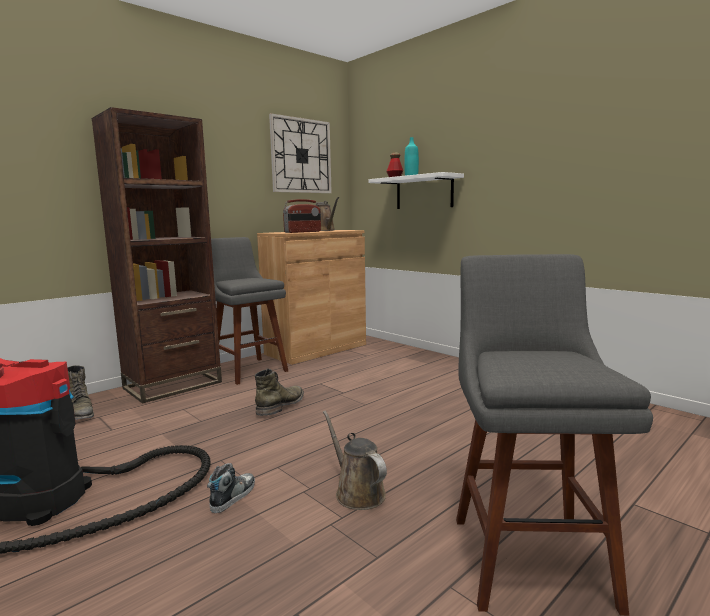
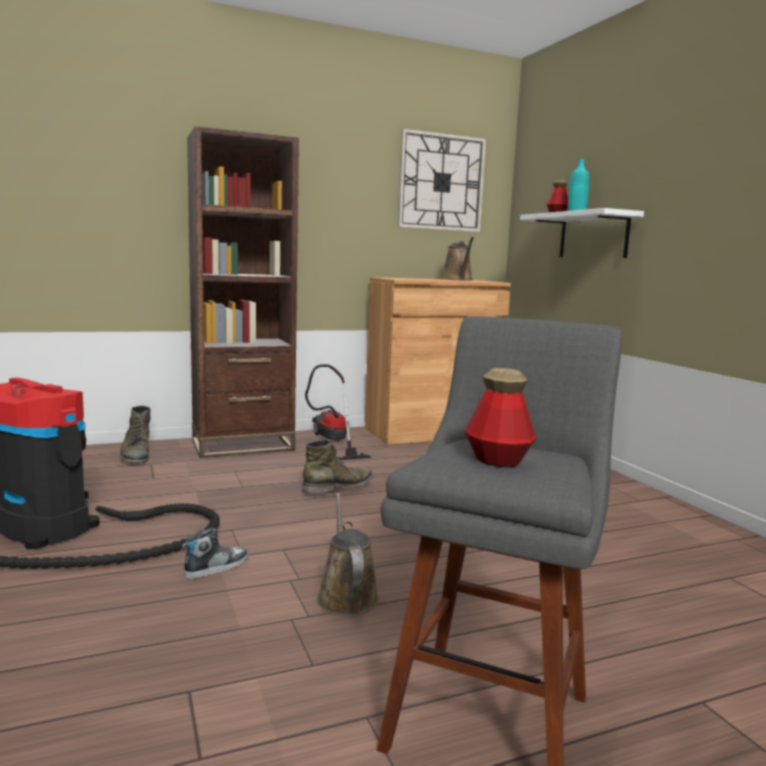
camera: 20 degrees right, 0 degrees up
grey stool [211,237,288,385] -> vacuum cleaner [305,364,371,460]
radio [283,199,321,233] -> none
none -> bottle [465,368,536,467]

